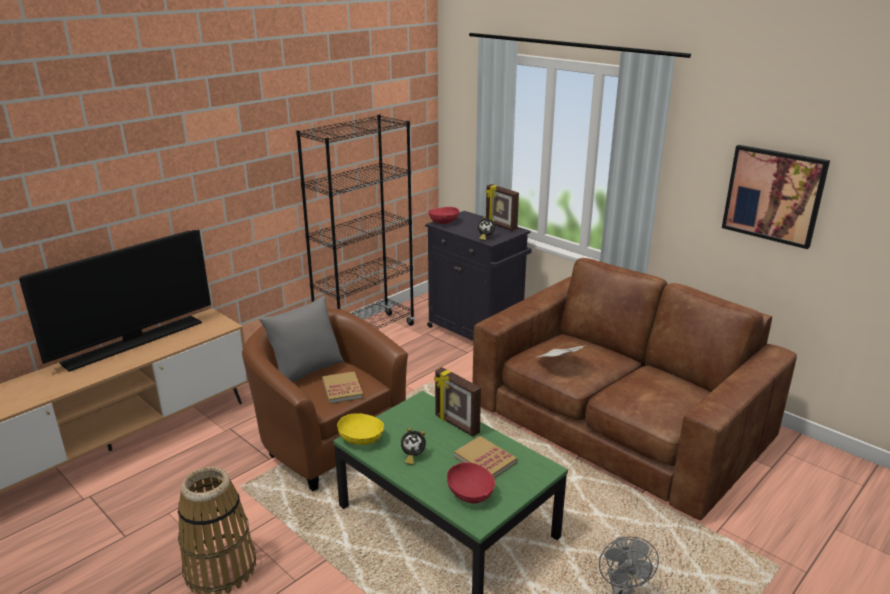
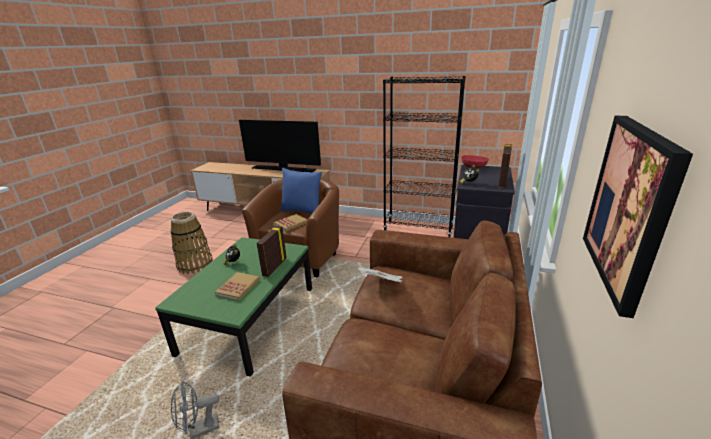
camera: 65 degrees right, 0 degrees up
grey pillow [259,296,344,382] -> blue pillow [280,168,322,213]
yellow bowl [337,413,384,445] -> none
red bowl [447,462,495,503] -> none

